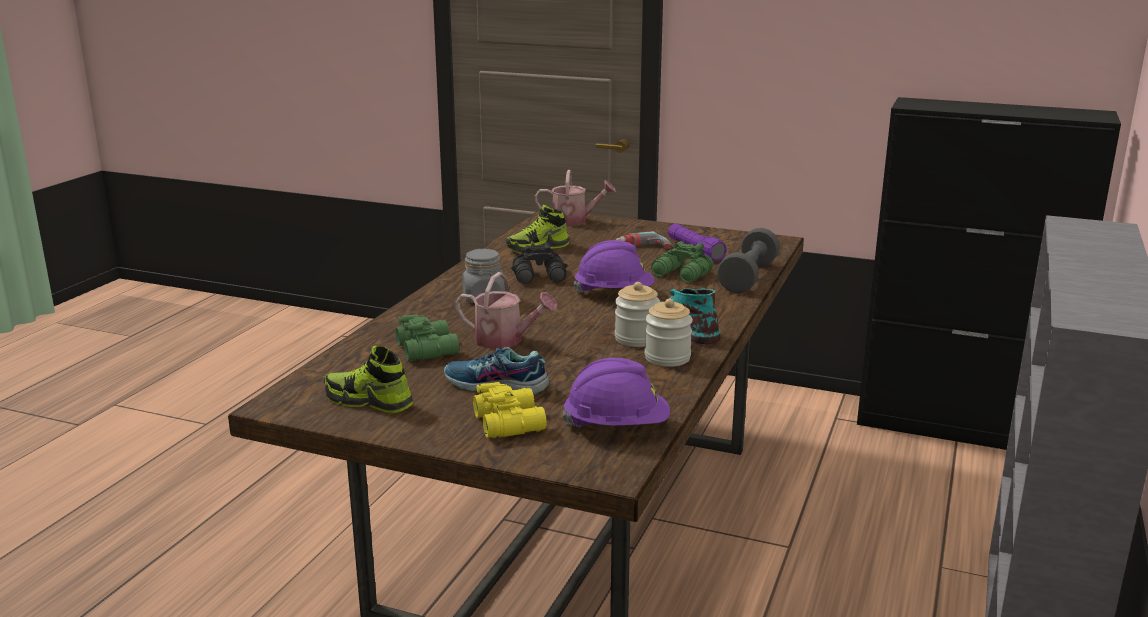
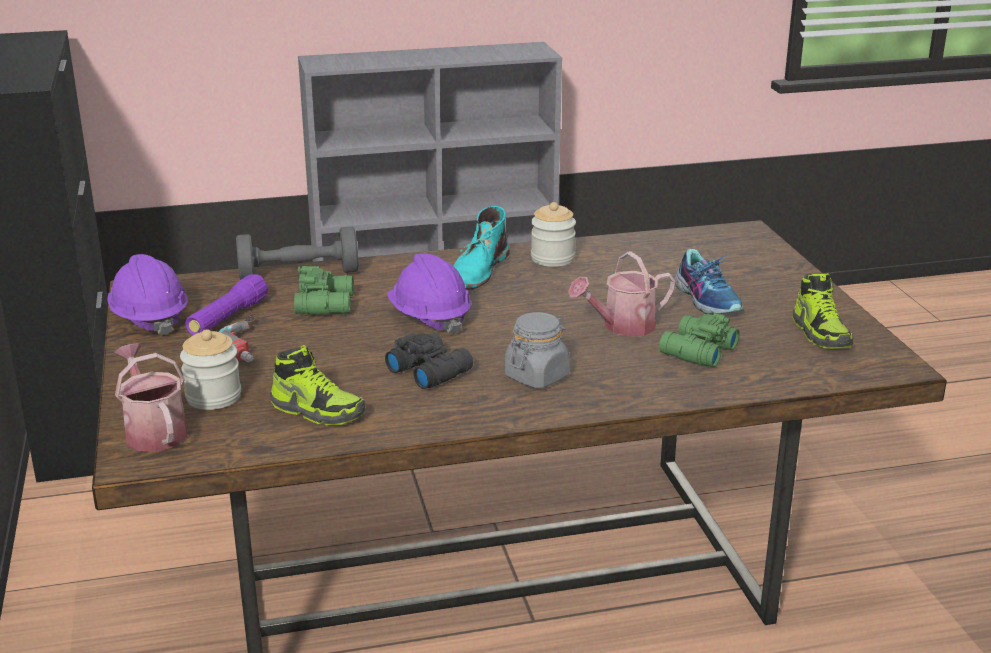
camera: 125 degrees left, 5 degrees up
watering can [455,272,558,349] -> watering can turned 105 degrees counterclockwise [568,251,676,337]
yellow binoculars [473,382,547,438] -> none
purple hard hat [562,358,670,428] -> purple hard hat moved to [107,254,188,336]
jar [615,282,660,347] -> jar moved to [180,329,241,410]

